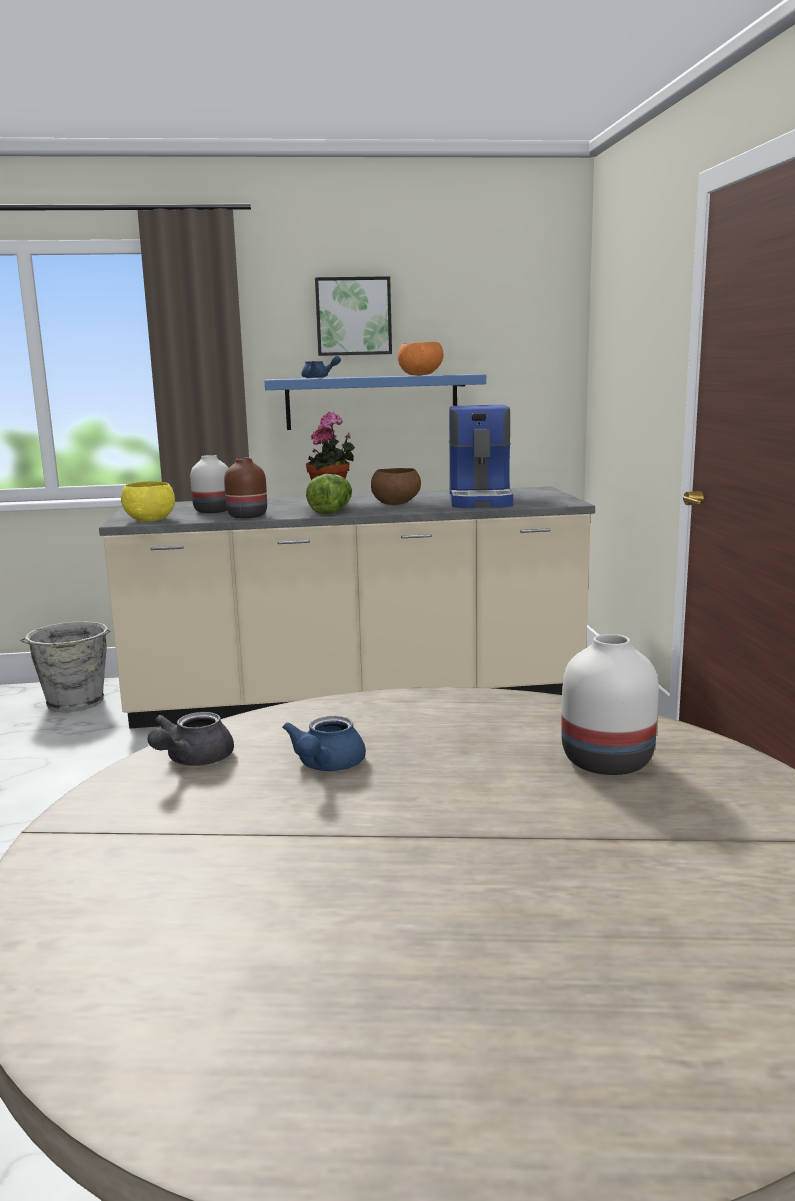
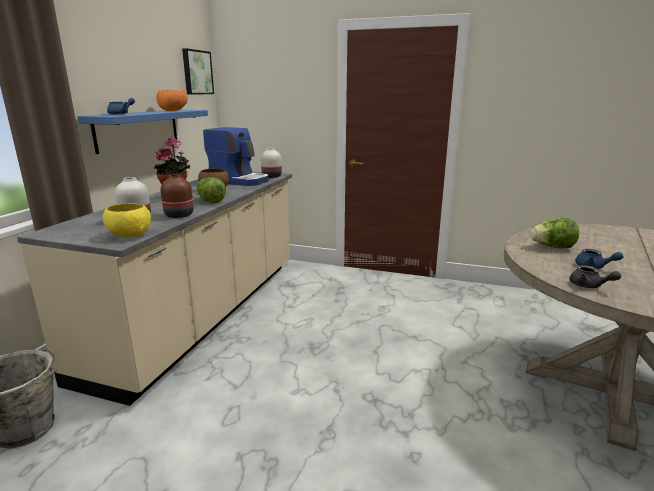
camera: 65 degrees left, 5 degrees up
picture [315,276,392,356] -> picture moved to [182,48,214,95]
white vase [561,634,659,775] -> white vase moved to [261,148,282,178]
none -> lettuce [530,218,579,248]

